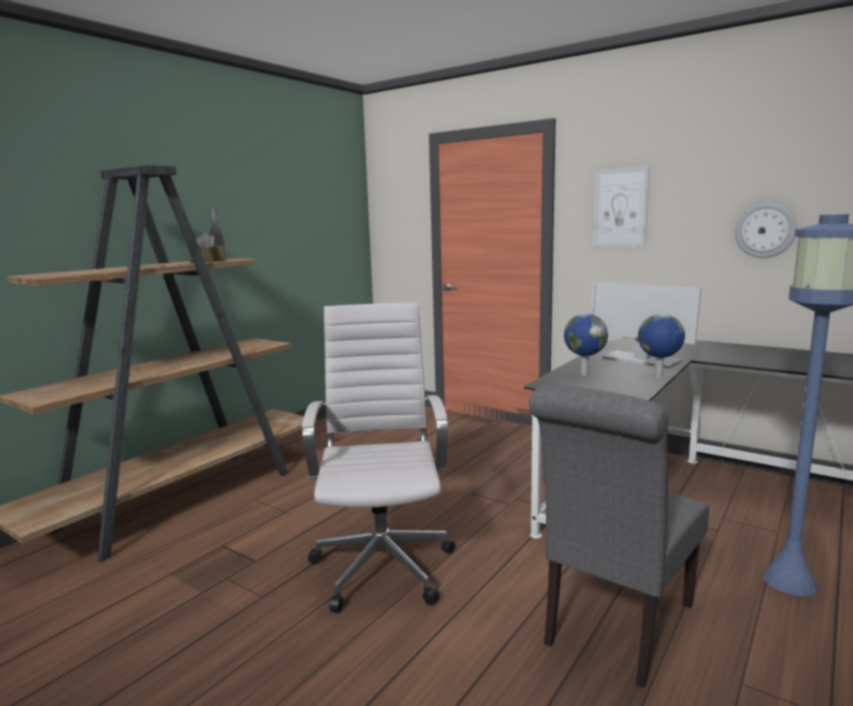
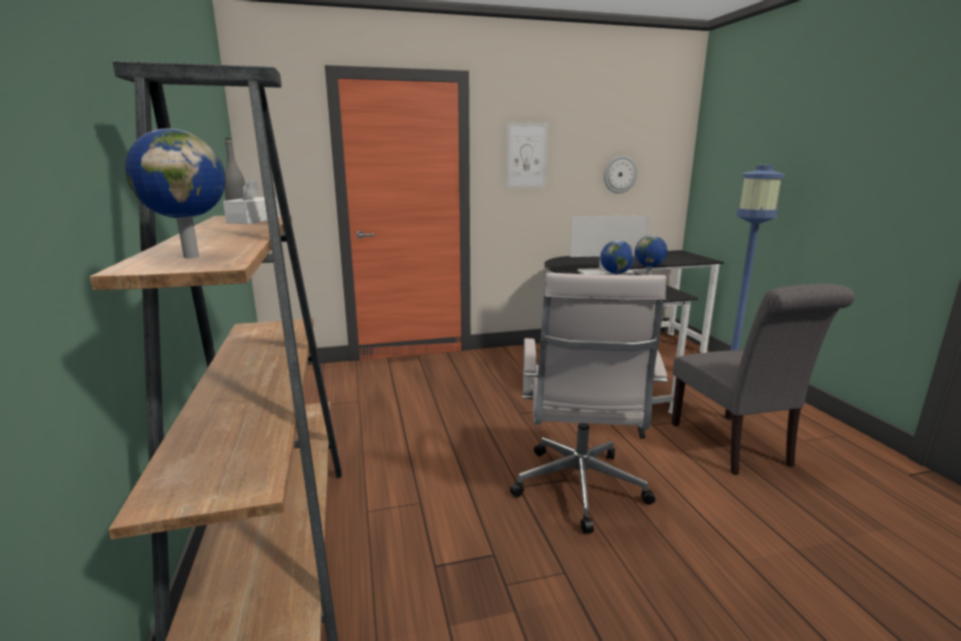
camera: 50 degrees left, 5 degrees up
brown tissue box [188,233,226,263] -> white tissue box [223,178,279,224]
white office chair [302,302,455,612] -> white office chair turned 120 degrees counterclockwise [510,273,667,534]
none -> globe [125,128,225,258]

